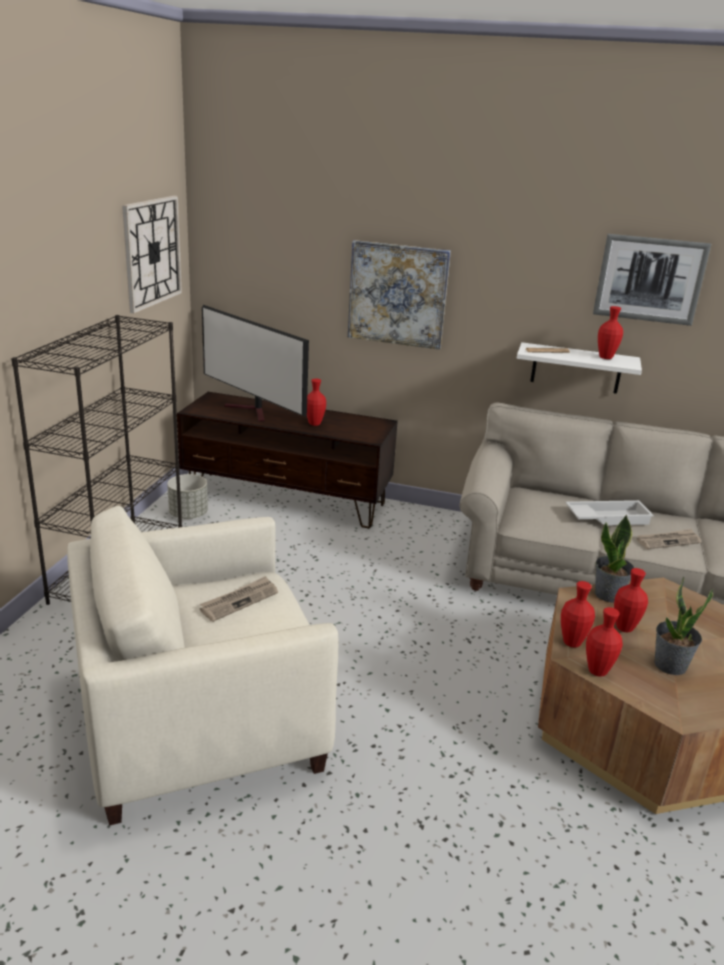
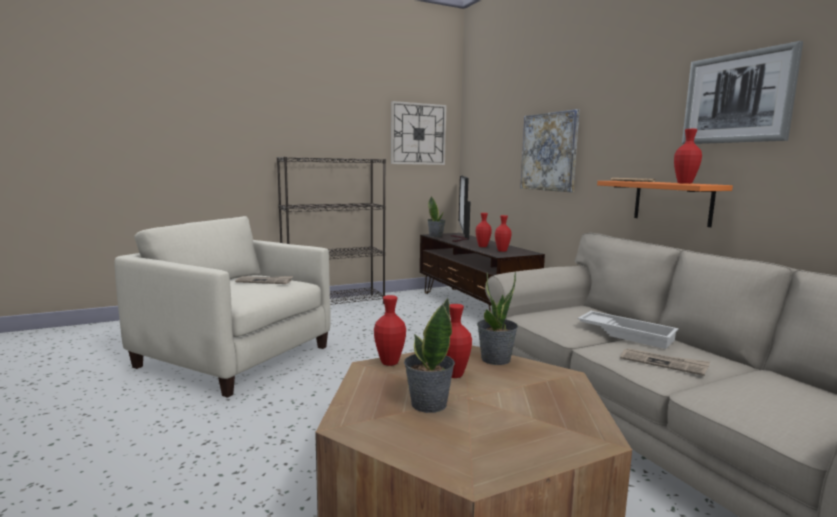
camera: 50 degrees right, 15 degrees down
grey planter [167,474,208,519] -> none
white shelf [517,342,642,394] -> orange shelf [597,181,733,227]
red vase [586,607,623,677] -> red vase moved to [495,215,512,252]
none -> potted plant [428,196,446,237]

